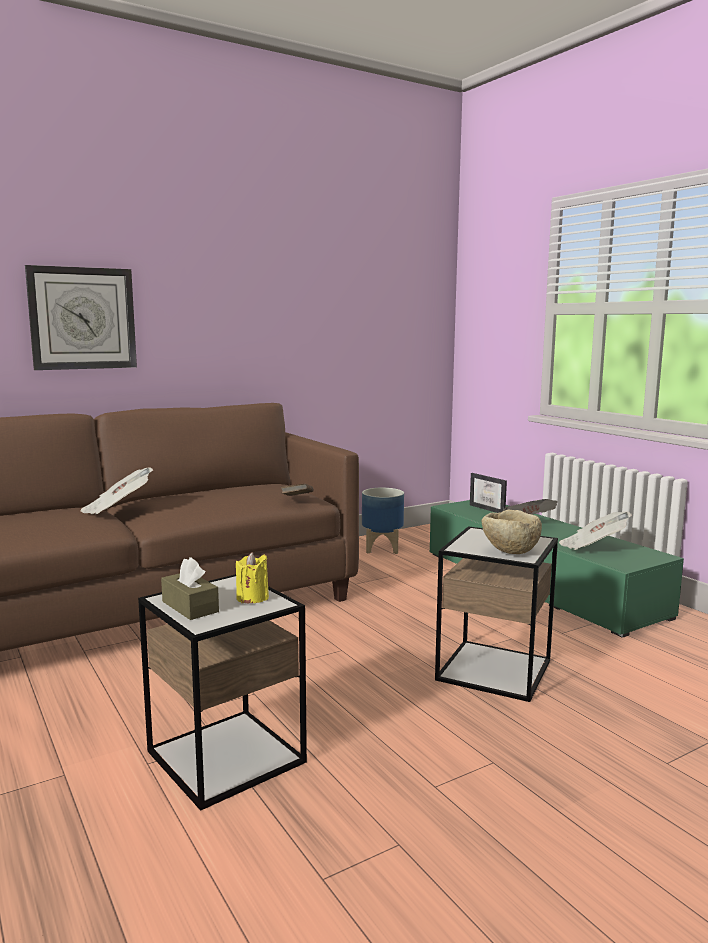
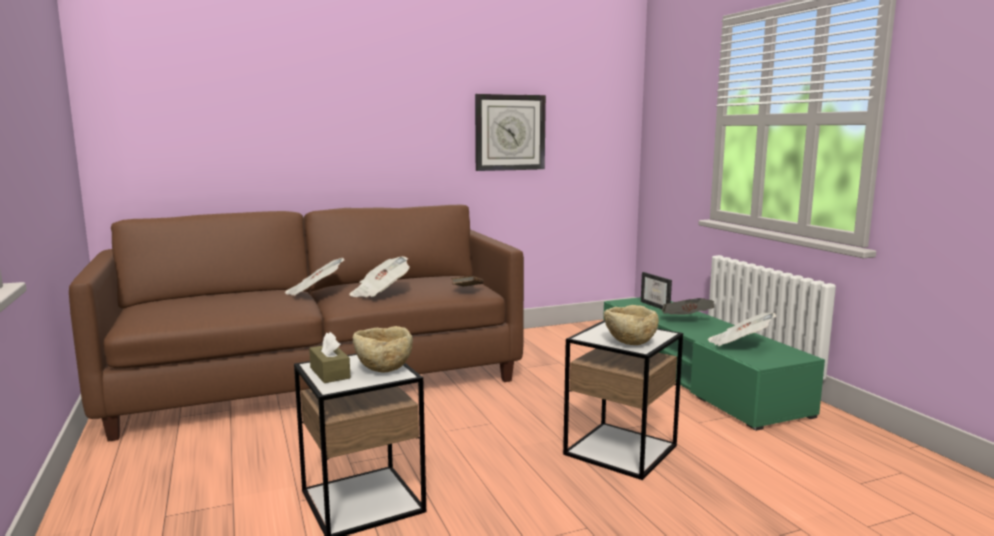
camera: 10 degrees right, 0 degrees up
wall clock [25,265,137,370] -> wall clock moved to [475,94,546,171]
yellow candle [236,552,269,603] -> beige bowl [353,326,413,372]
planter [362,488,404,554] -> none
none -> newspaper [350,256,410,297]

